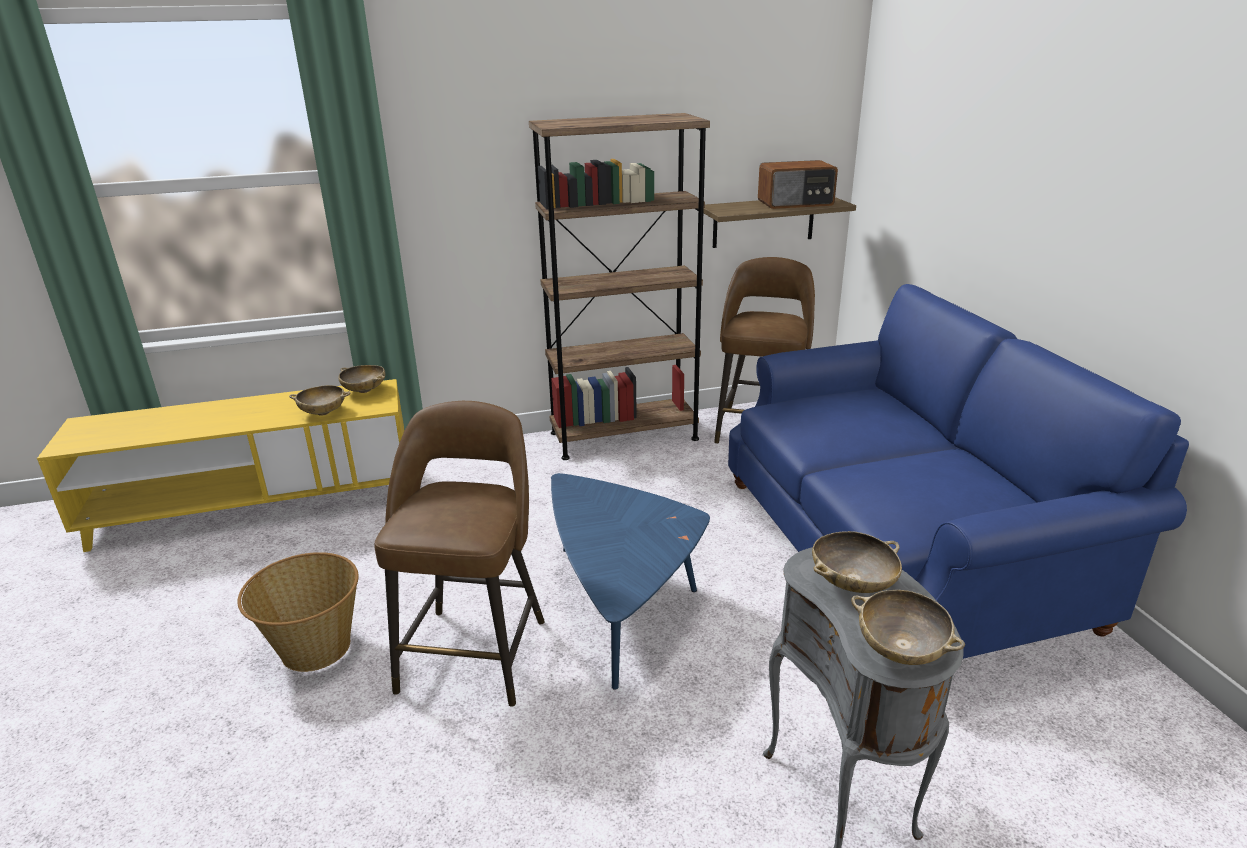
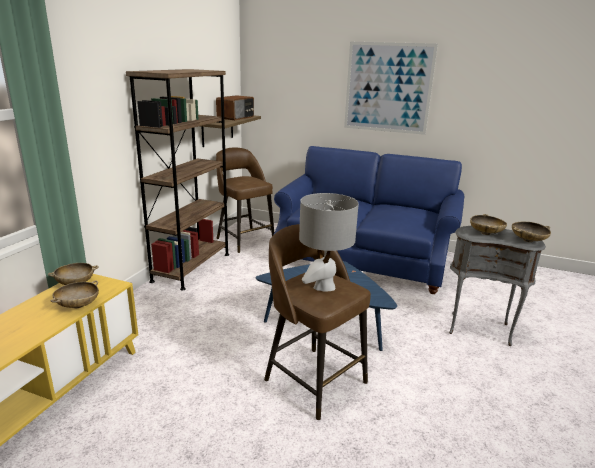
camera: 55 degrees left, 5 degrees down
basket [237,552,359,672] -> none
none -> grey table lamp [299,193,359,292]
none -> picture [344,42,438,135]

